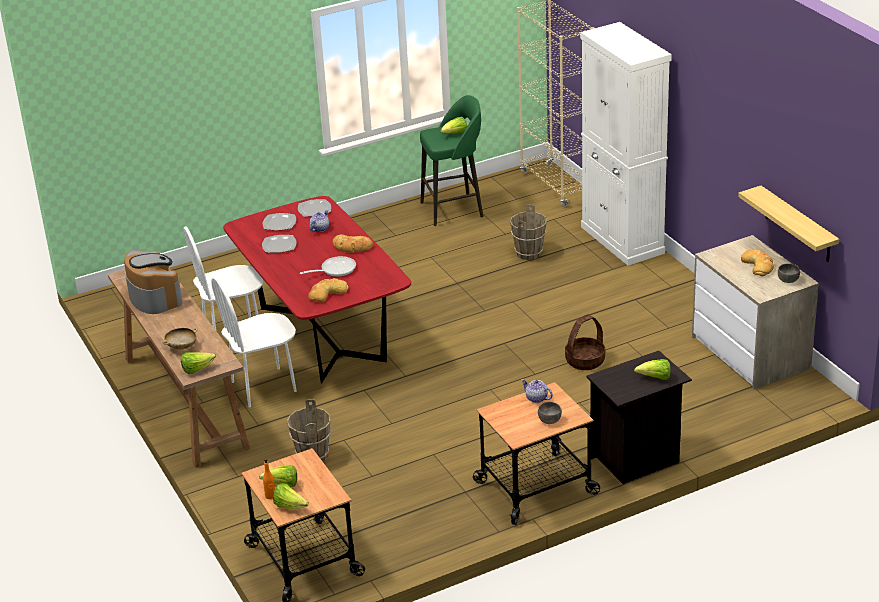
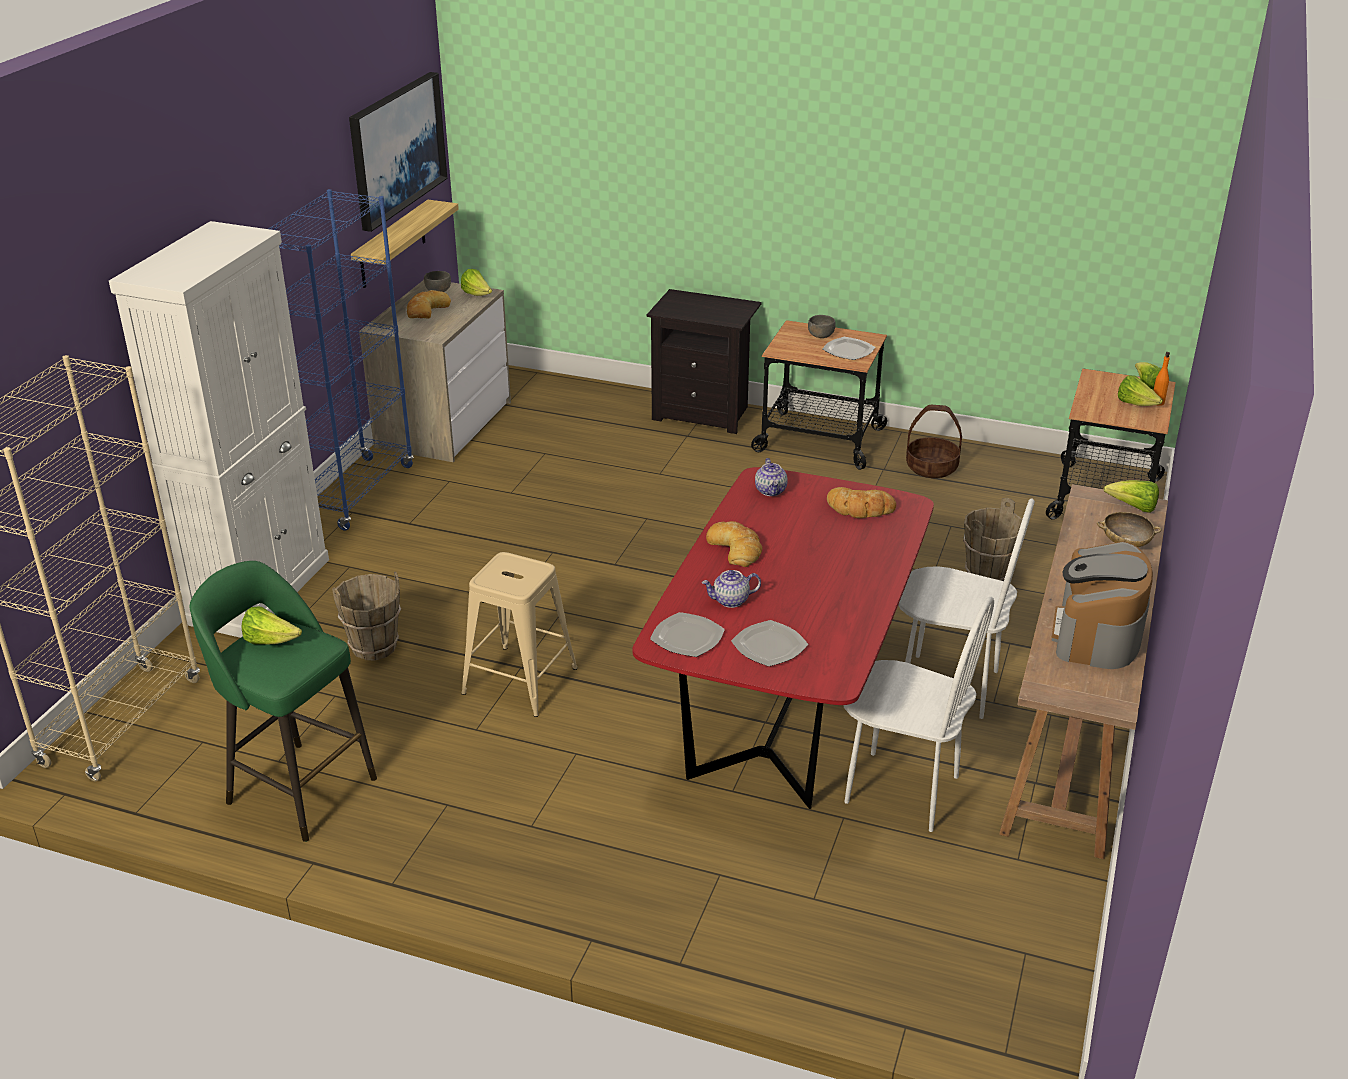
camera: 135 degrees left, 0 degrees up
plate [262,235,297,253] -> plate moved to [823,337,875,360]
frying pan [300,256,356,277] -> none
teapot [521,379,553,403] -> teapot moved to [755,458,788,496]
basket [565,314,605,370] -> basket moved to [906,405,962,478]
lettuce [634,359,671,380] -> lettuce moved to [461,269,492,296]
none -> blue bookcase [269,189,414,531]
none -> picture [349,72,447,232]
none -> beige stool [461,552,578,717]

